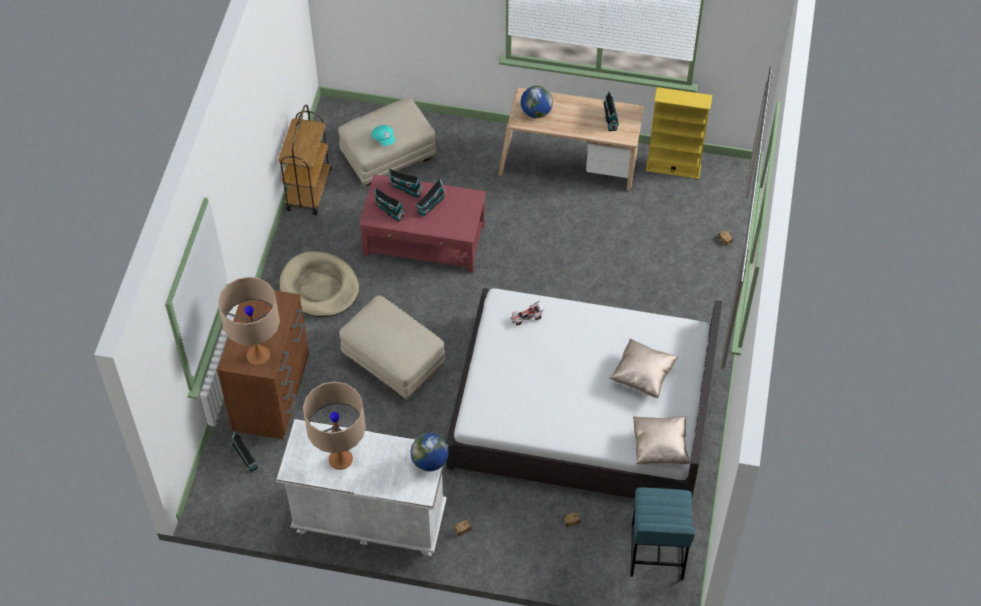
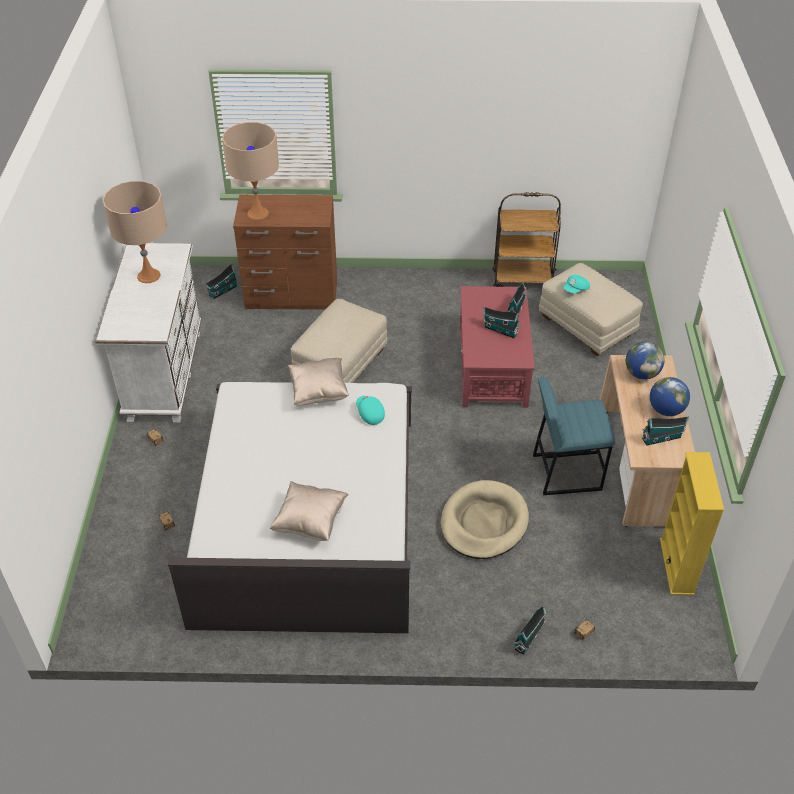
camera: 80 degrees right, 10 degrees down
beige dog bed [279,251,359,317] -> beige dog bed moved to [441,480,529,559]
toy house [374,187,405,222] -> toy house moved to [513,605,546,655]
globe [410,433,449,471] -> globe moved to [650,377,690,416]
toy car [510,301,543,326] -> turquoise cap [356,396,385,425]
blue stool [630,488,695,580] -> blue stool moved to [533,377,615,495]
beige pillow [633,416,690,465] -> beige pillow moved to [288,358,349,406]

